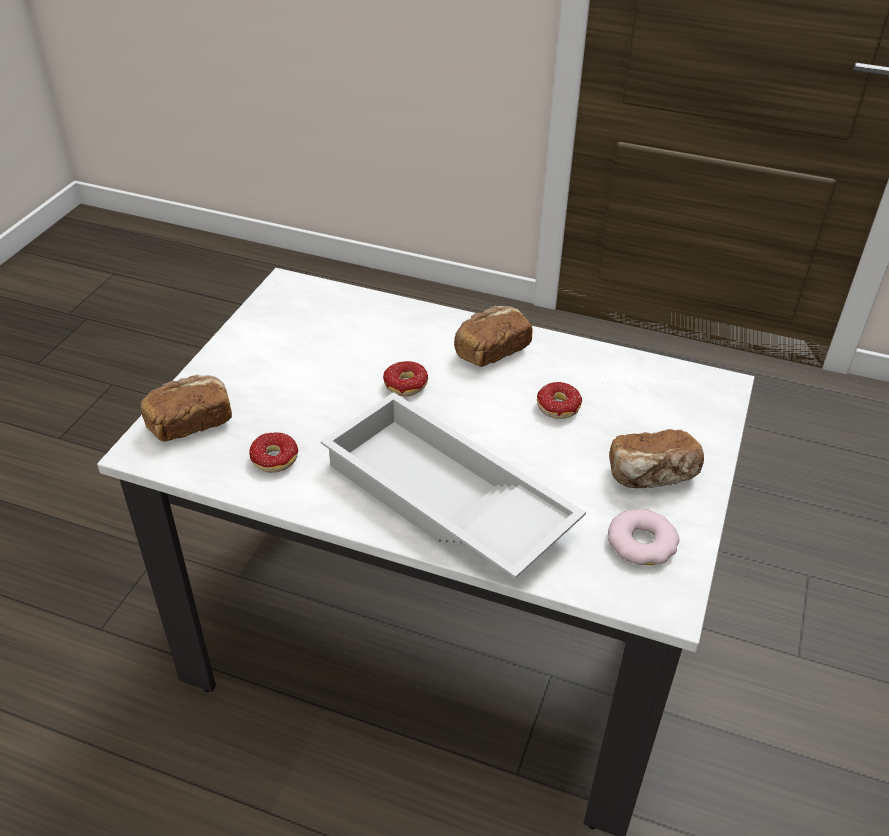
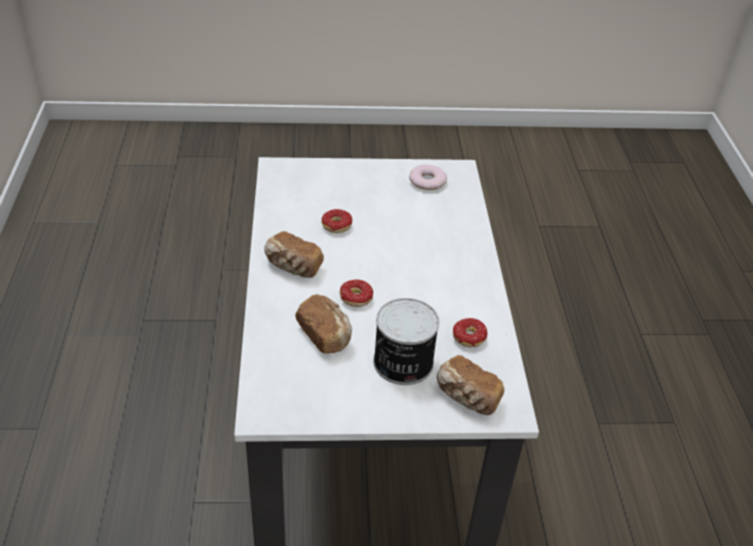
camera: 115 degrees left, 0 degrees up
white tray [321,392,586,579] -> none
bread [609,429,704,488] -> bread moved to [295,294,352,354]
none -> can [373,298,439,385]

